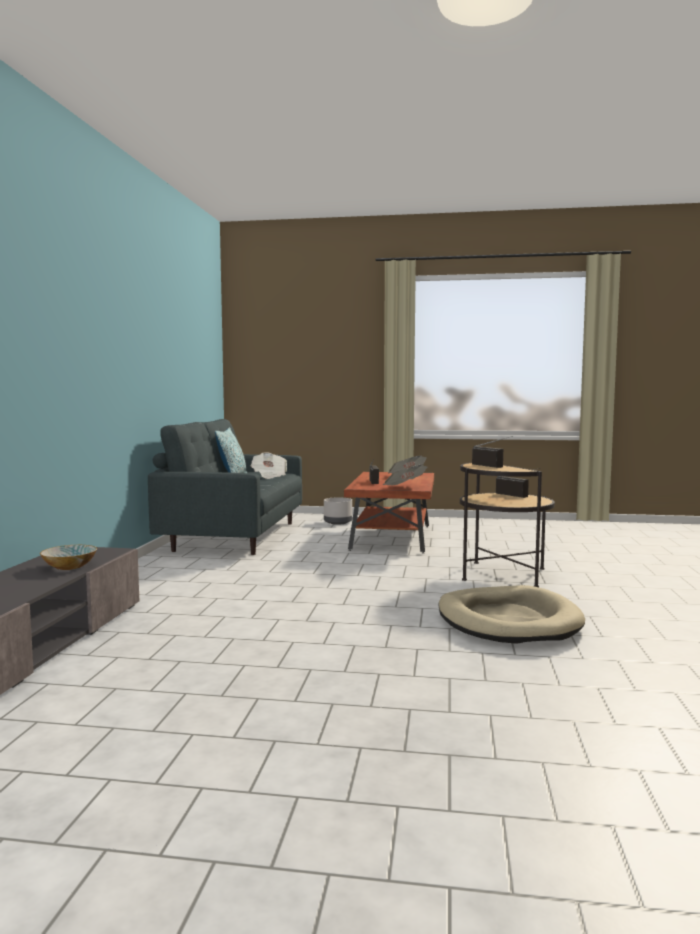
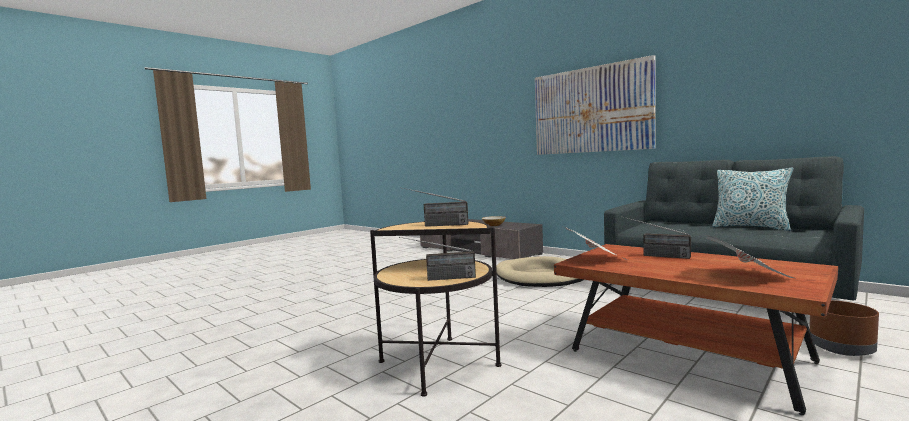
camera: 125 degrees right, 0 degrees up
newspaper [251,452,287,479] -> none
grey planter [324,498,352,525] -> brown planter [809,300,879,356]
beige dog bed [438,585,585,644] -> beige dog bed moved to [496,256,584,287]
none -> picture [535,55,656,155]

